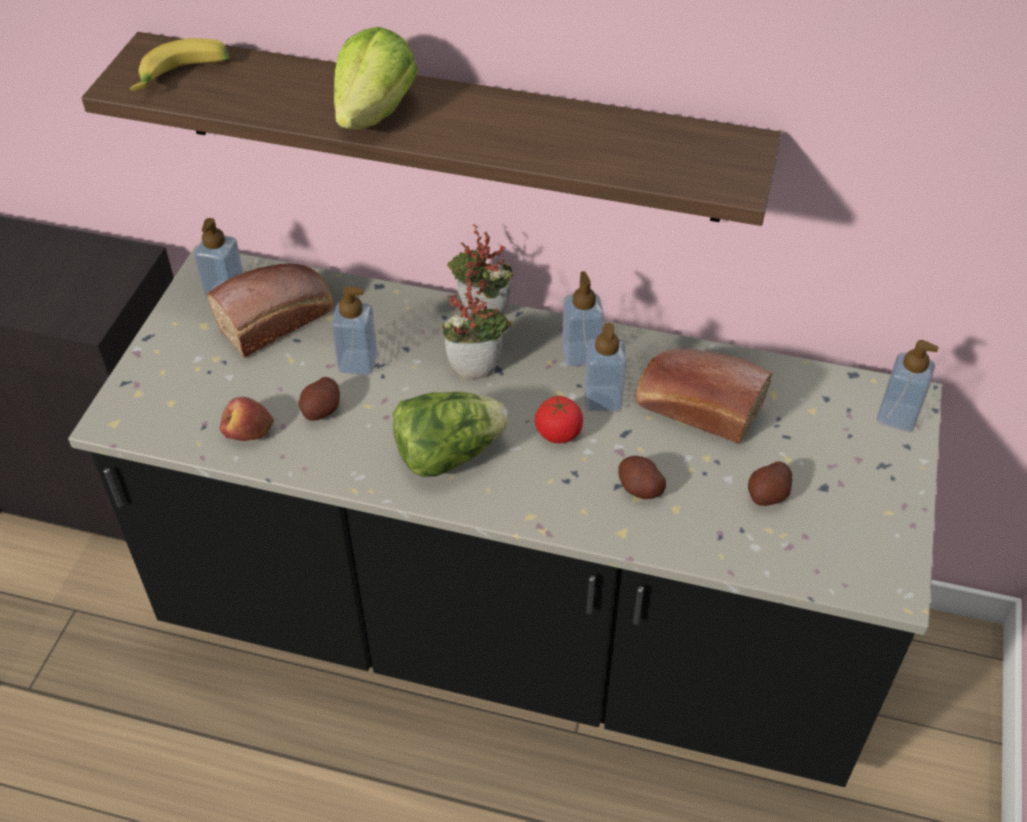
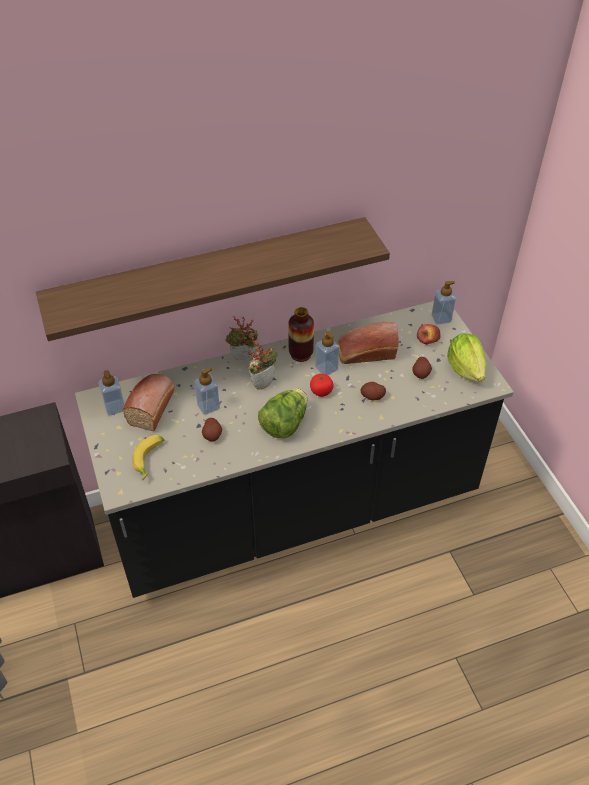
camera: 35 degrees left, 0 degrees up
banana [130,38,230,91] -> banana moved to [132,435,165,480]
apple [220,397,274,441] -> apple moved to [417,324,441,345]
lettuce [334,27,418,129] -> lettuce moved to [447,333,486,382]
soap dispenser [562,271,604,367] -> vase [288,307,314,362]

